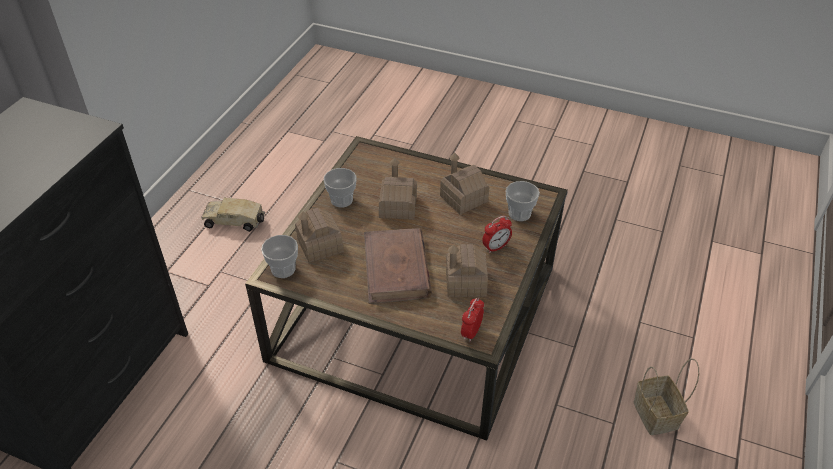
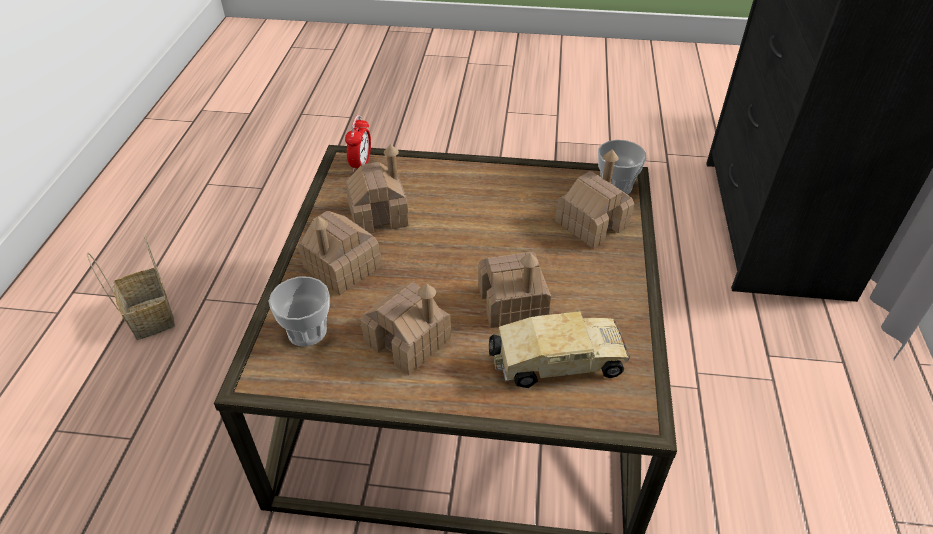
camera: 165 degrees right, 0 degrees up
toy truck [201,197,265,232] -> toy truck moved to [489,309,630,388]
cup [324,168,357,207] -> none
brown book [364,228,432,304] -> none
alarm clock [482,216,512,254] -> toy house [298,211,382,295]

